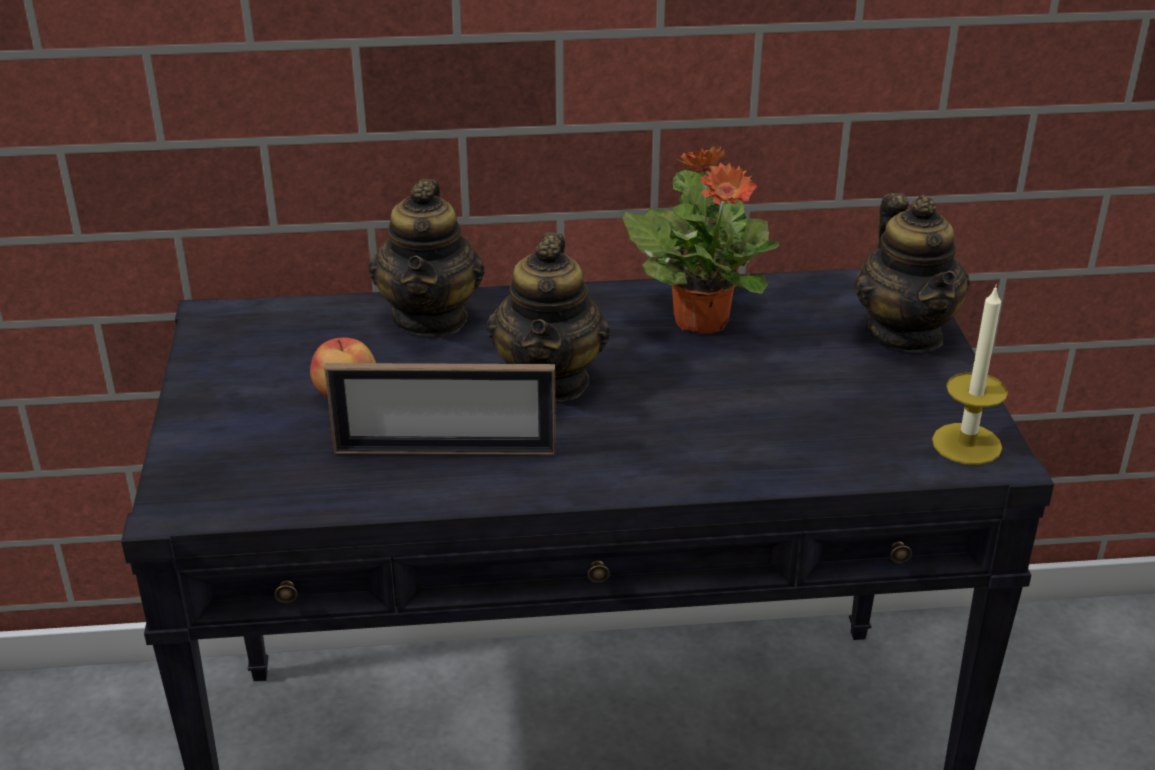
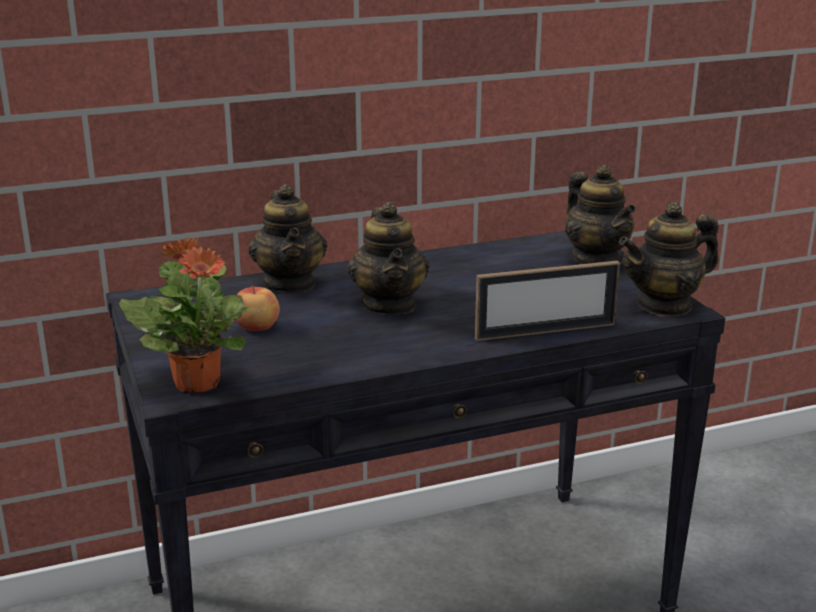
camera: 15 degrees left, 10 degrees down
picture frame [324,363,556,455] -> picture frame moved to [475,261,620,341]
potted plant [623,146,779,334] -> potted plant moved to [119,237,250,392]
candle [932,284,1008,465] -> teapot [619,202,719,317]

